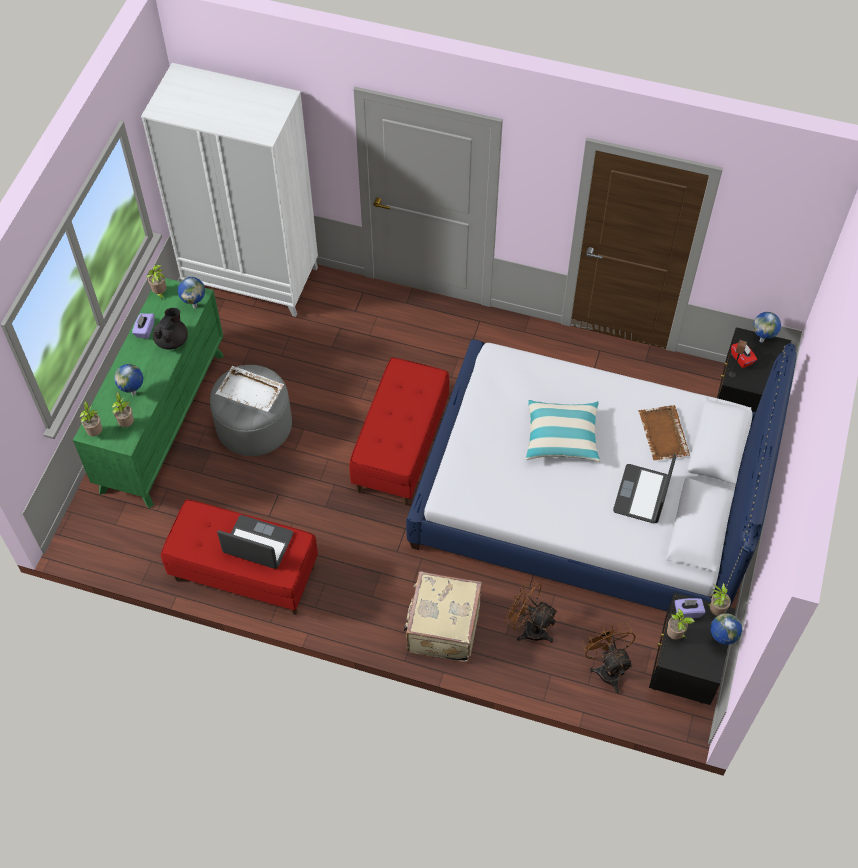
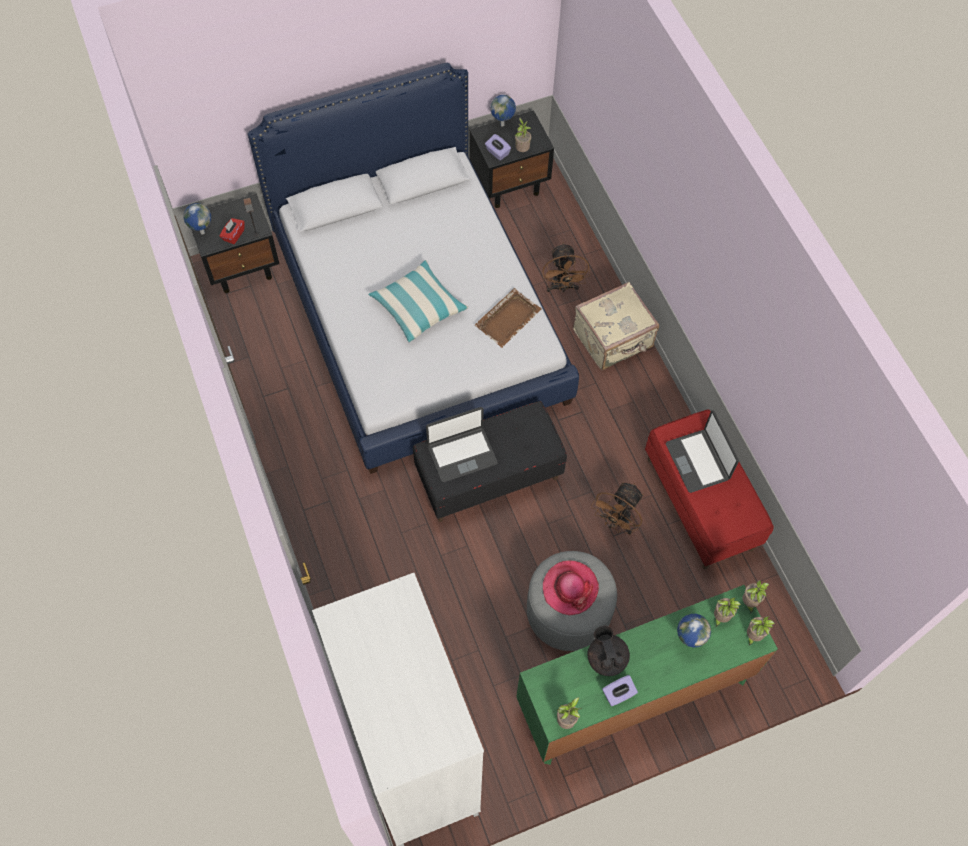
camera: 130 degrees left, 5 degrees up
black teapot [153,308,188,350] -> black teapot turned 90 degrees clockwise [587,625,630,676]
globe [178,277,205,308] -> none
white tray [216,366,284,412] -> hat [543,561,599,615]
red bench [349,357,450,506] -> black bench [413,401,567,522]
brown fan [582,622,635,693] -> brown fan moved to [591,482,643,535]
laptop [613,453,676,523] -> laptop moved to [426,407,497,482]
brown tray [638,405,690,461] -> brown tray moved to [475,288,541,348]
potted plant [707,583,731,616] -> potted plant moved to [742,580,769,614]

